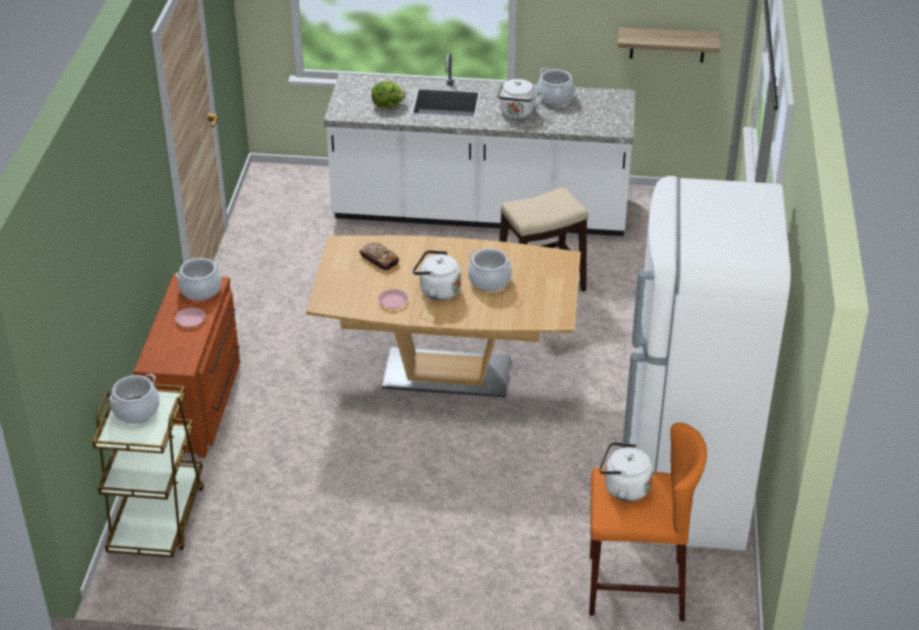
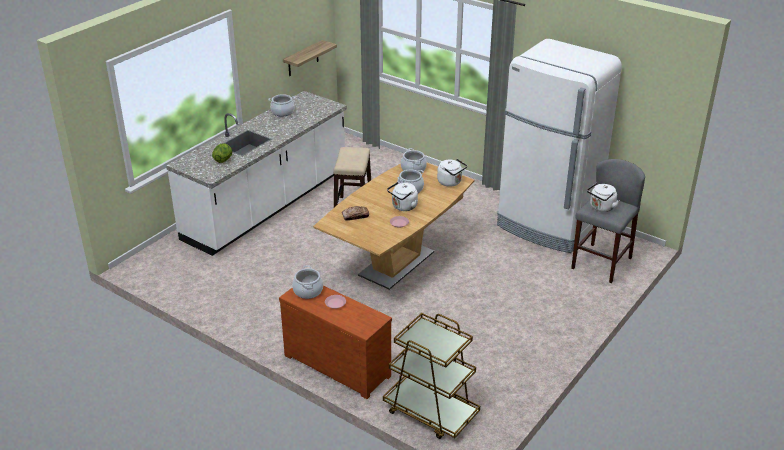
camera: 60 degrees left, 5 degrees down
cooking pot [109,374,160,424] -> cooking pot moved to [401,148,427,173]
white kettle [498,79,544,119] -> white kettle moved to [437,159,467,187]
orange stool [589,423,707,621] -> grey stool [571,159,645,283]

